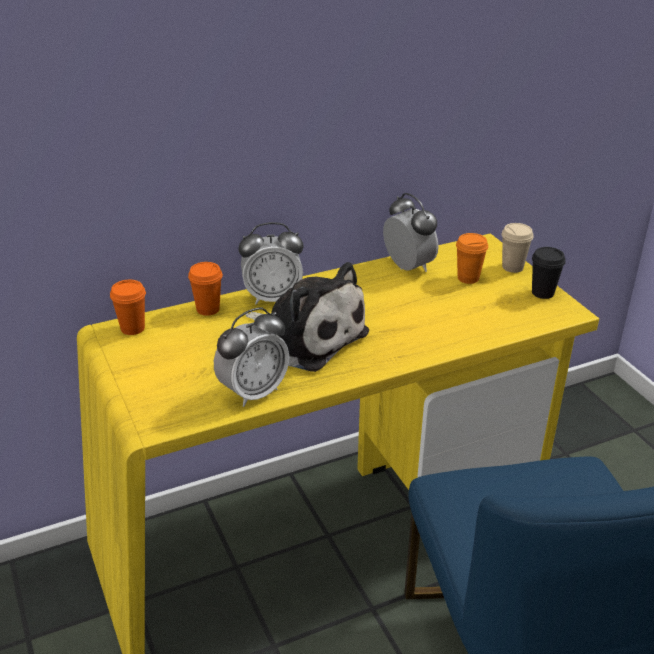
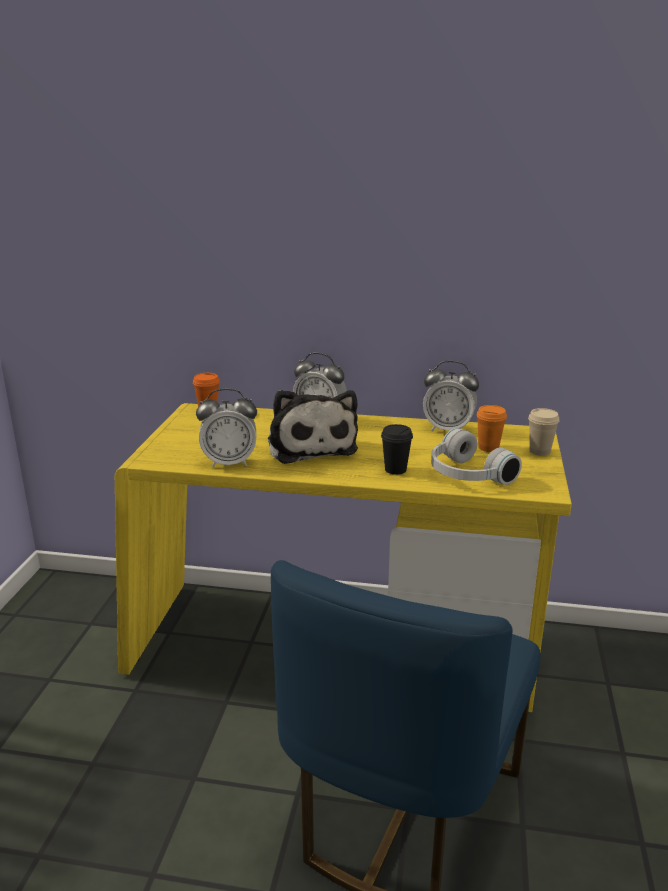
camera: 35 degrees right, 10 degrees down
orange cup [188,262,223,316] -> none
alarm clock [383,193,438,272] -> alarm clock turned 105 degrees clockwise [423,361,479,431]
black cup [532,247,566,299] -> black cup moved to [381,424,413,475]
none -> white headphones [431,428,522,485]

